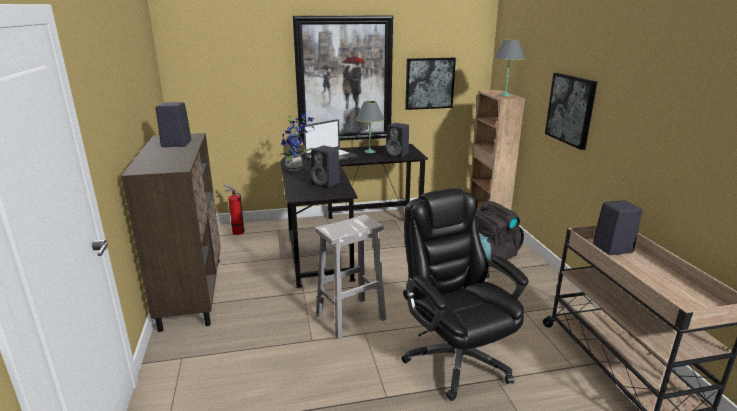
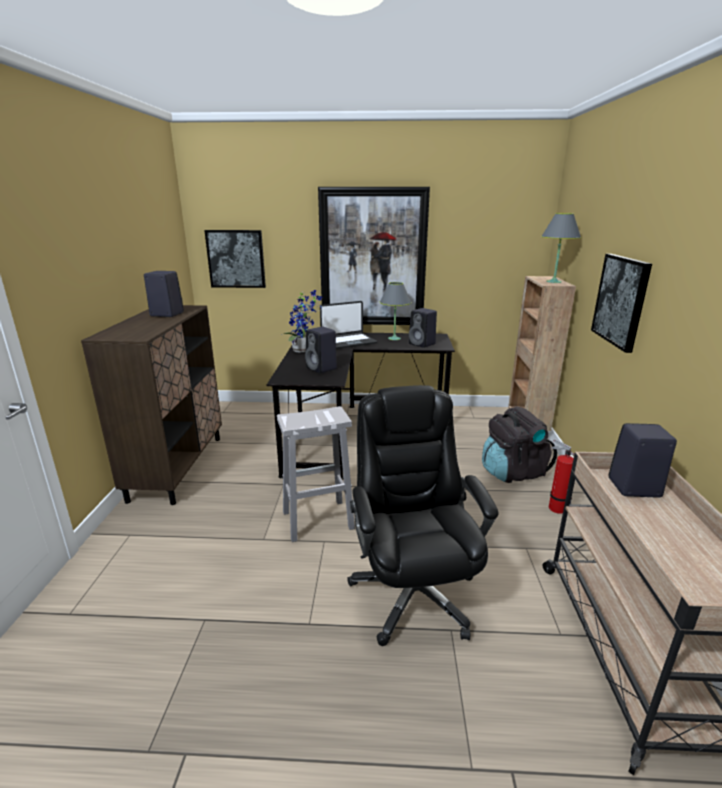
camera: 15 degrees right, 0 degrees up
fire extinguisher [225,185,245,235] -> fire extinguisher moved to [549,439,575,514]
picture [405,58,456,110] -> picture moved to [204,230,266,288]

